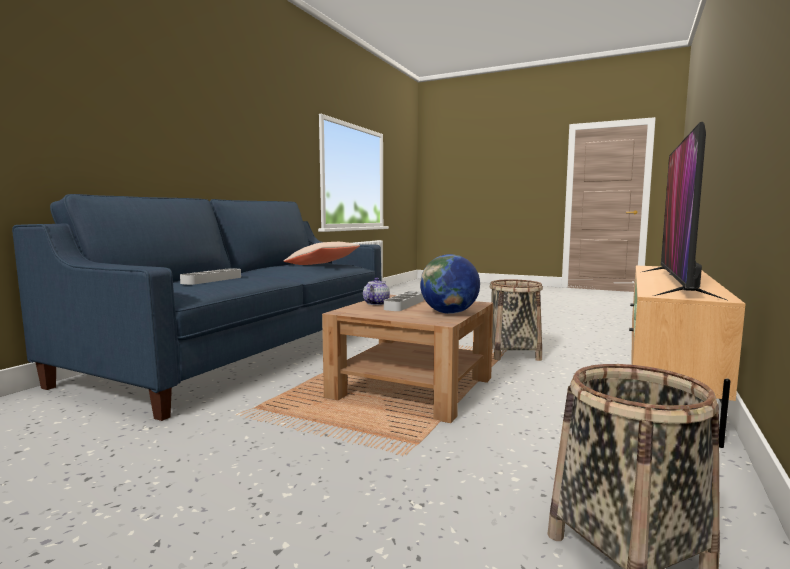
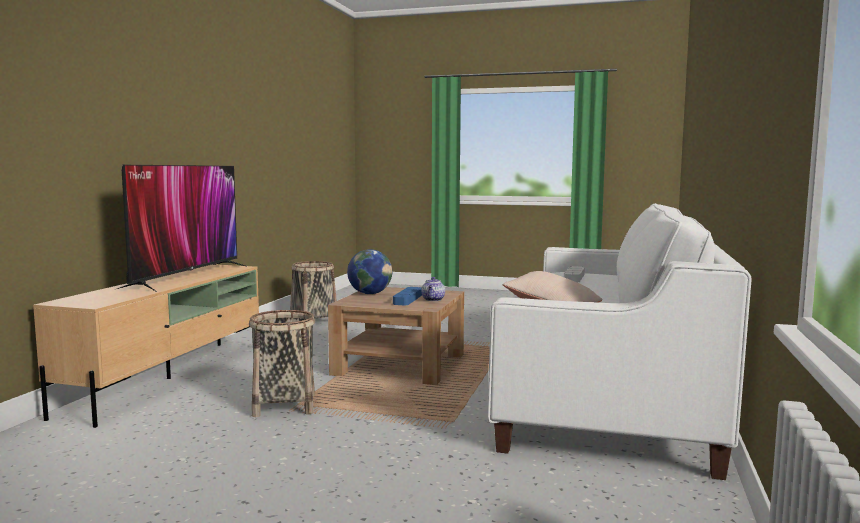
camera: 170 degrees right, 0 degrees up
blue sofa [12,194,381,421] -> white sofa [487,203,752,480]
grey tray [384,291,424,311] -> blue tray [393,287,422,305]

